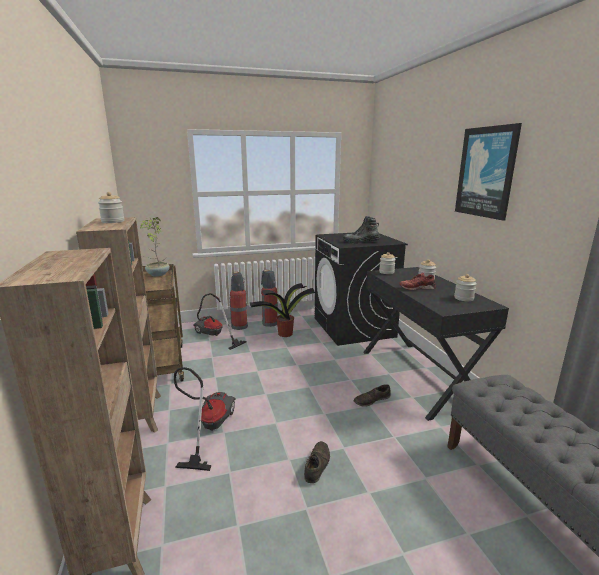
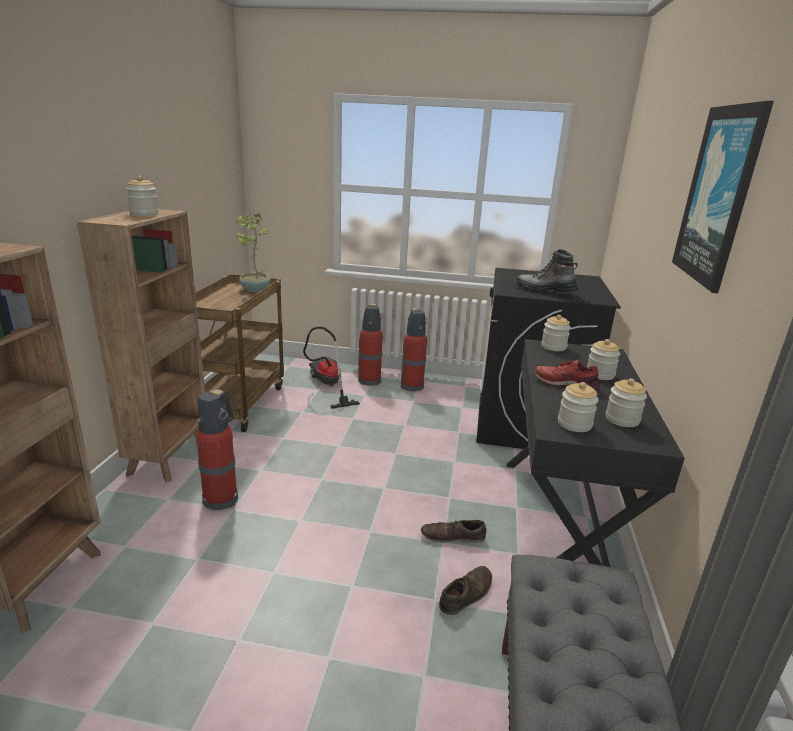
camera: 25 degrees right, 5 degrees up
vacuum cleaner [174,367,236,471] -> fire extinguisher [196,389,238,510]
potted plant [250,283,316,337] -> none
brown shoe [304,441,330,483] -> brown shoe moved to [439,566,492,615]
none -> jar [558,382,598,432]

